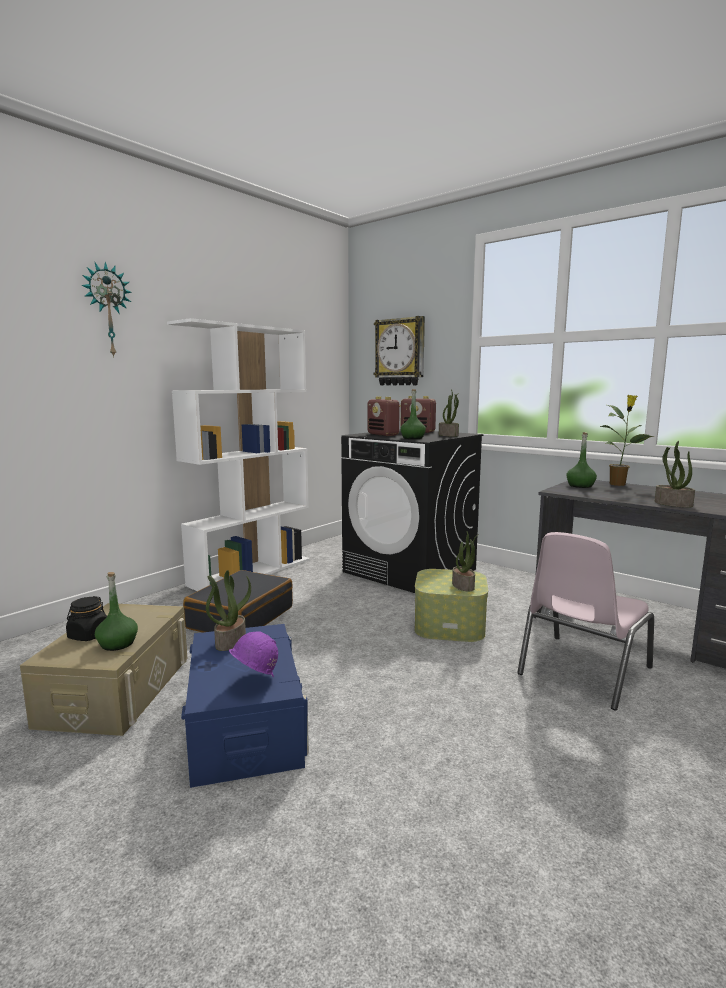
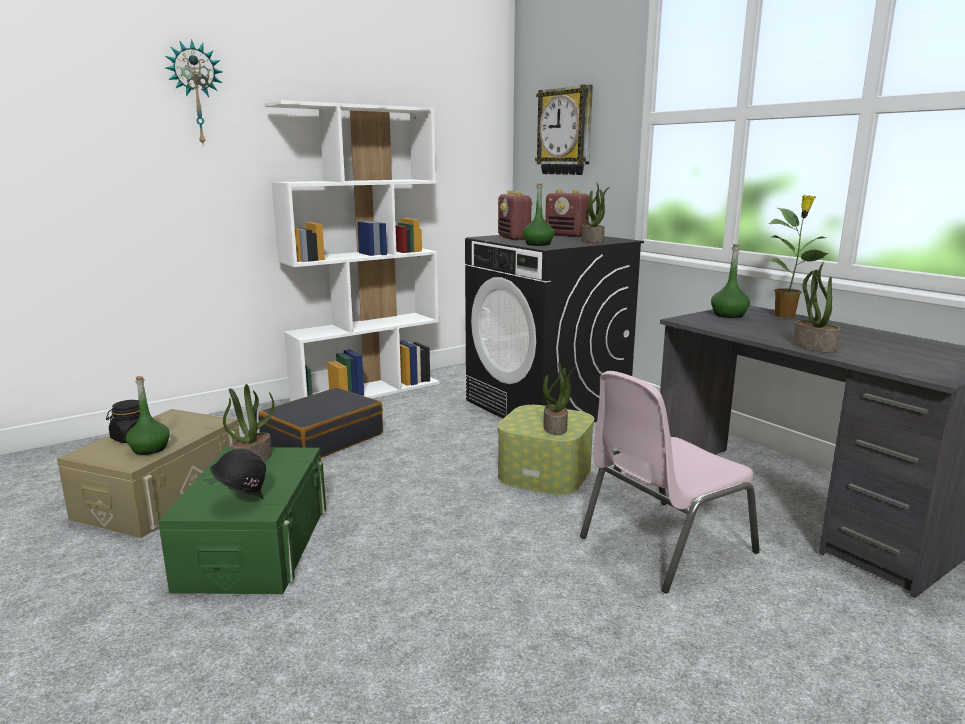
camera: 15 degrees right, 5 degrees up
blue storage box [181,624,309,788] -> green storage box [158,447,326,594]
purple hard hat [229,631,278,678] -> black hard hat [210,449,266,499]

